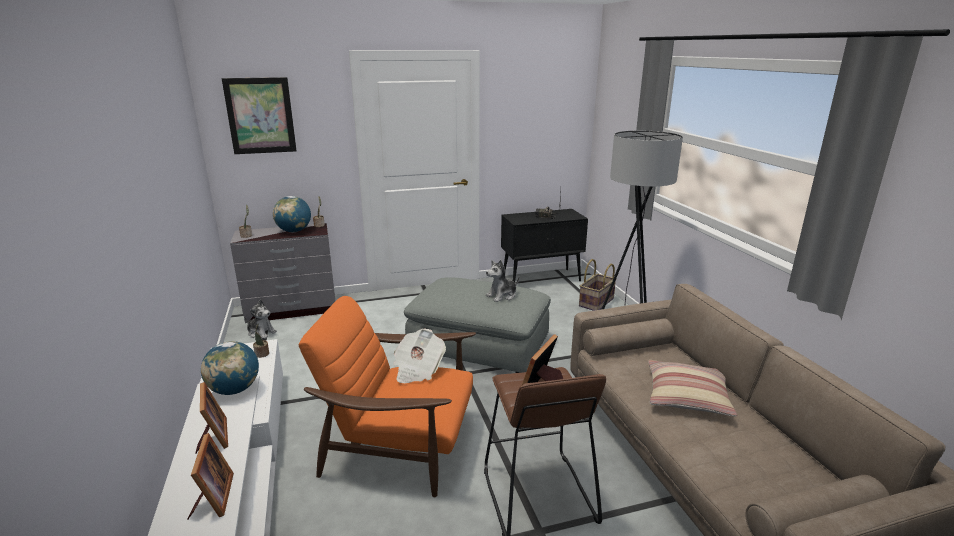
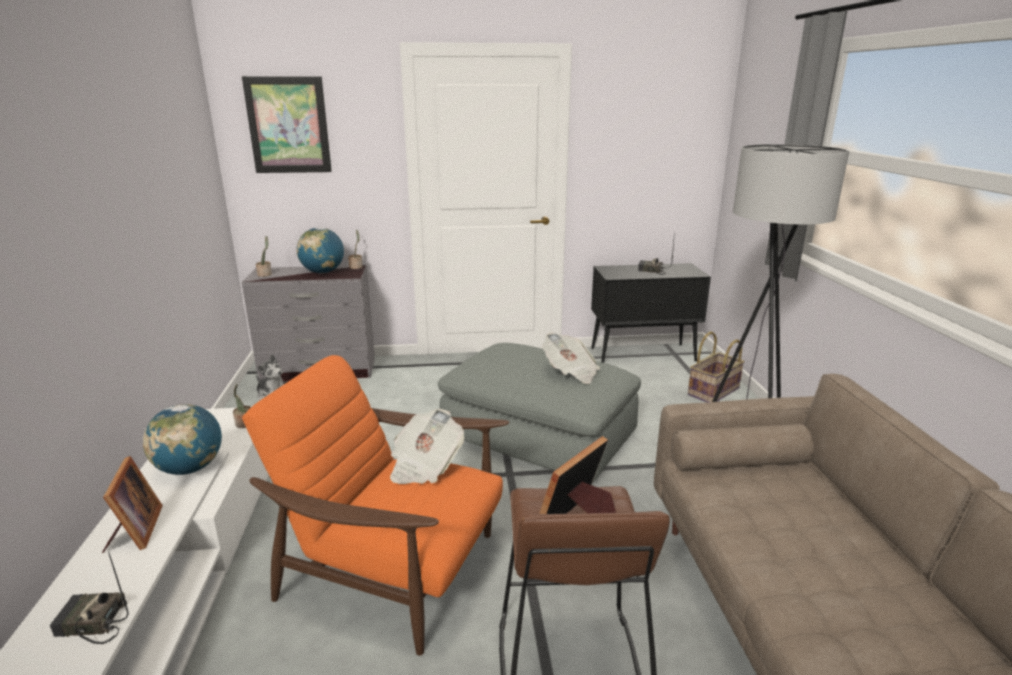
camera: 10 degrees right, 0 degrees up
picture frame [187,433,234,520] -> radio [50,552,129,644]
plush toy [486,260,519,302] -> newspaper [542,333,600,384]
pillow [648,360,737,416] -> none

